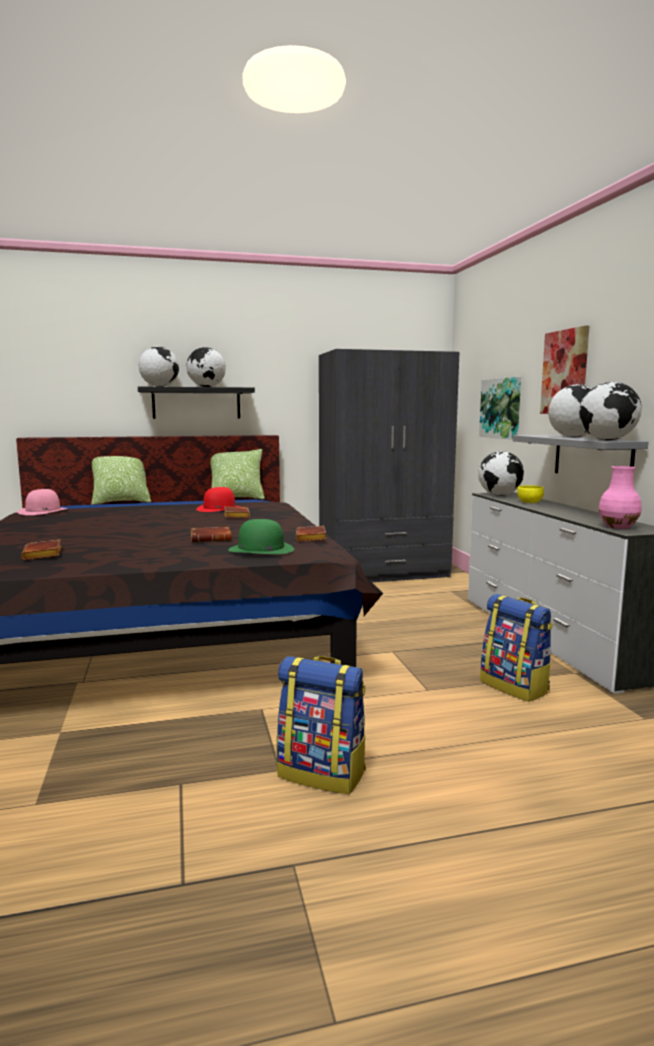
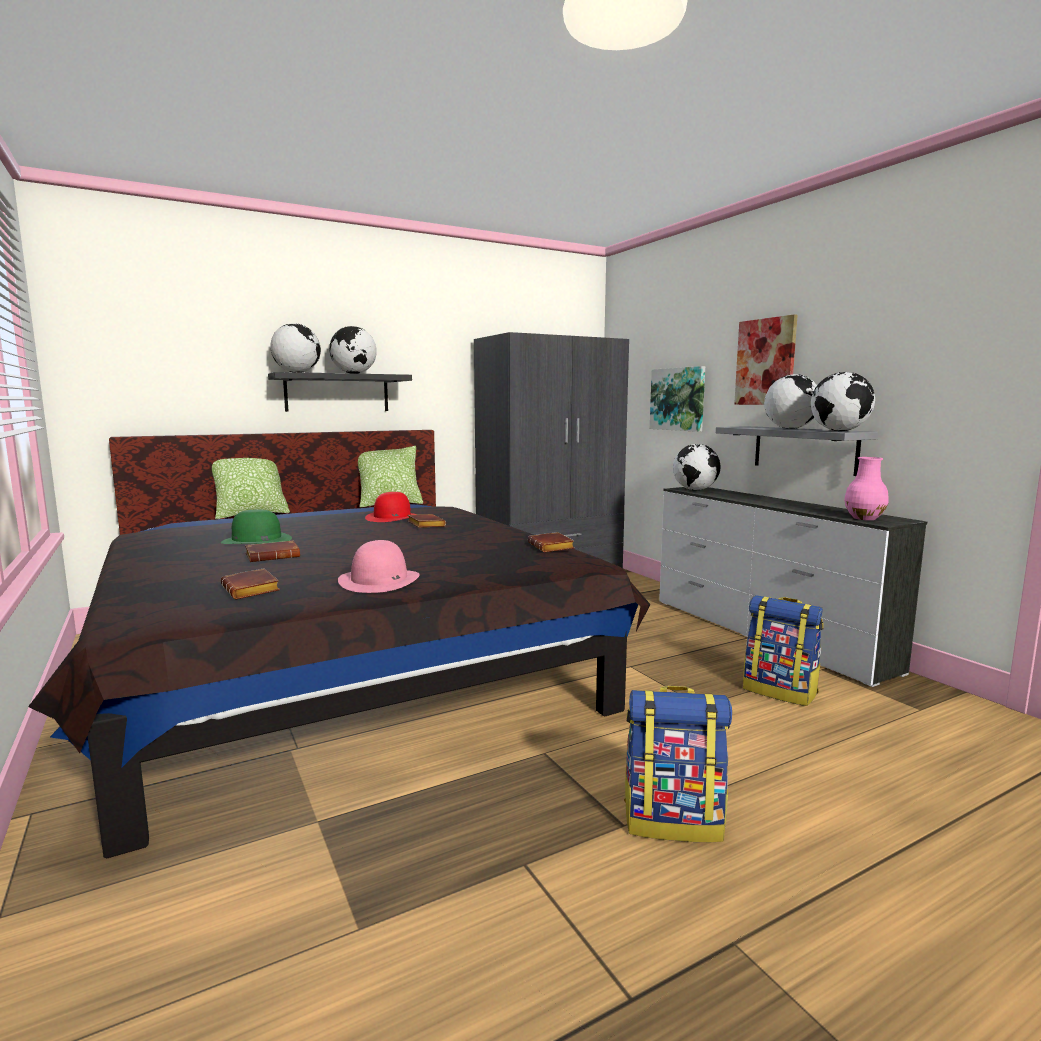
camera: 15 degrees left, 0 degrees up
pink hat [17,489,68,515] -> pink hat moved to [338,540,420,593]
brown book [191,527,231,542] -> brown book moved to [245,541,300,562]
green hat [228,519,294,554] -> green hat moved to [221,510,292,544]
yellow bowl [517,485,544,503] -> none

